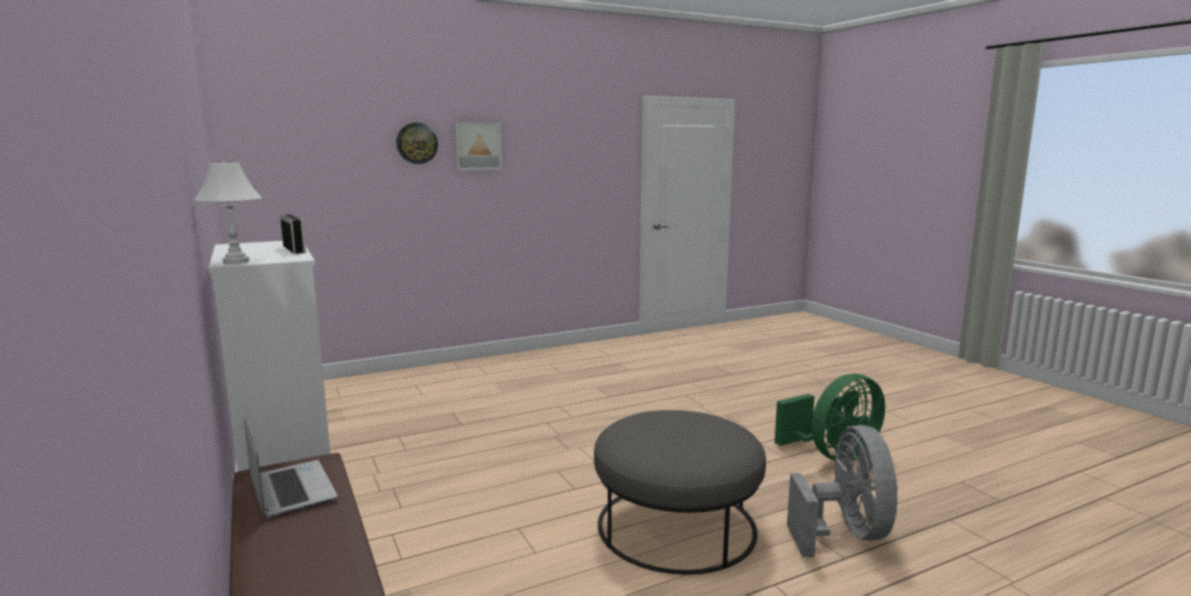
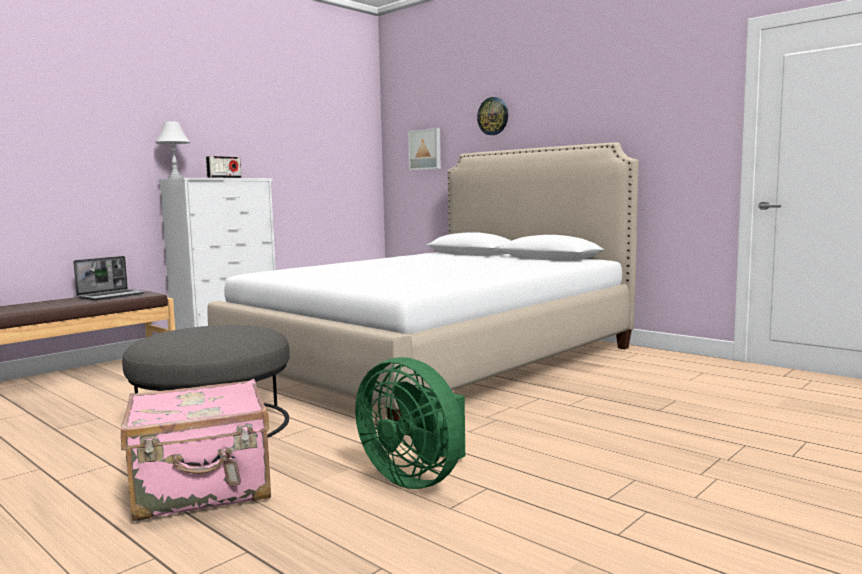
camera: 70 degrees right, 5 degrees down
picture [454,123,502,170] -> picture moved to [408,128,441,170]
grey fan [787,425,898,557] -> pink suitcase [121,379,271,521]
none -> bed [208,142,639,421]

